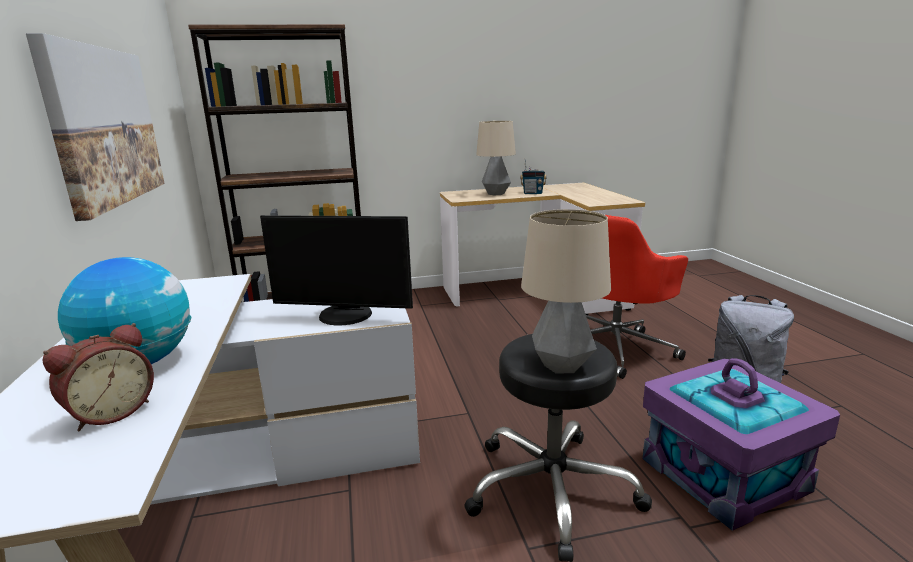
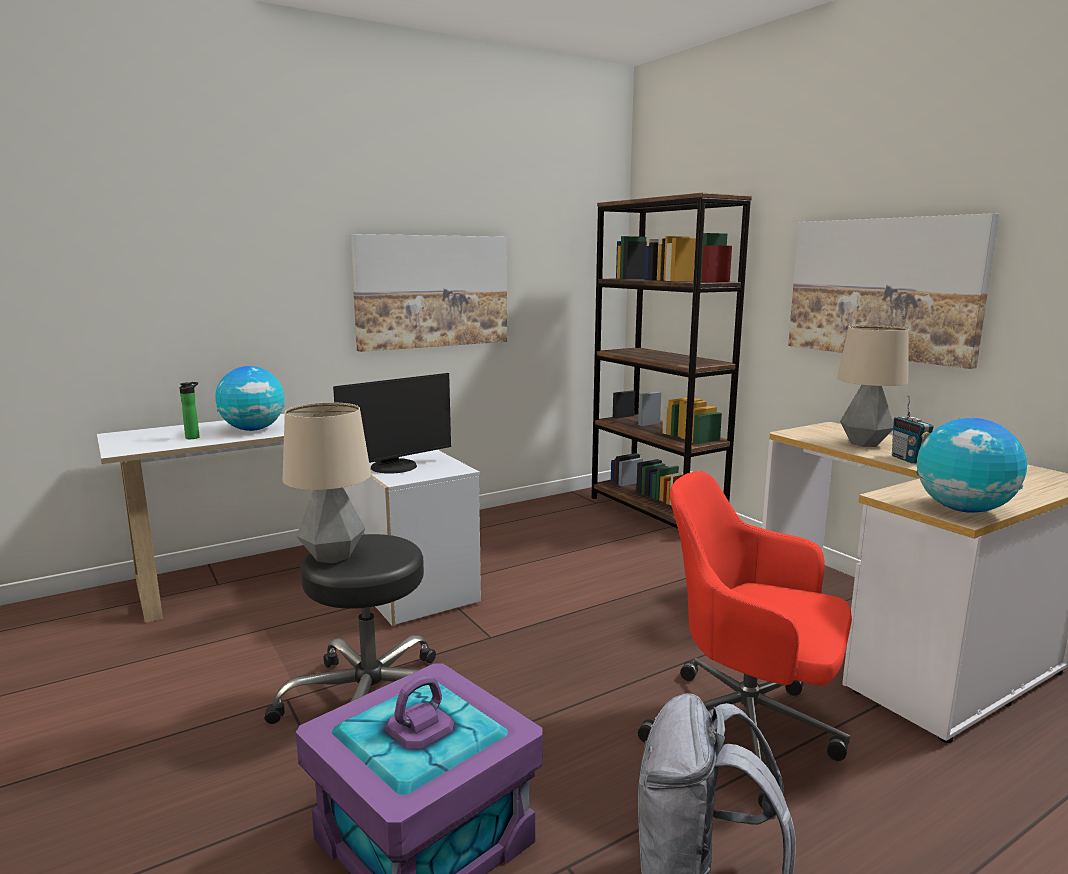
camera: 70 degrees right, 5 degrees down
alarm clock [42,323,154,431] -> bottle [180,382,200,439]
monitor [260,215,413,326] -> monitor turned 120 degrees counterclockwise [333,373,451,474]
none -> picture [788,213,999,369]
none -> globe [916,418,1027,513]

